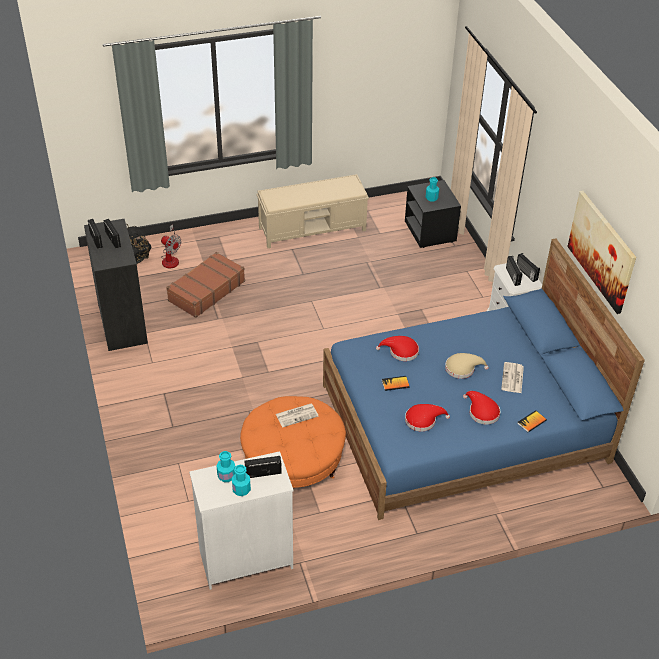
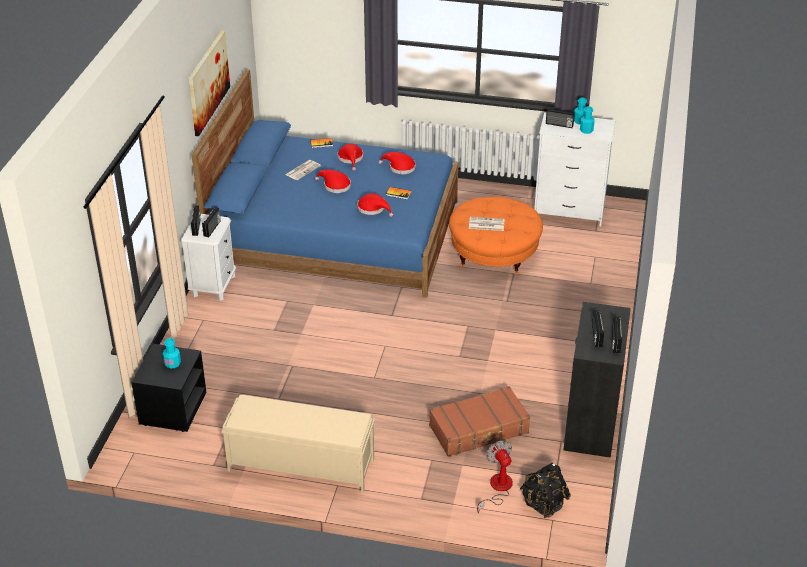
camera: 150 degrees left, 5 degrees down
beige hat [445,353,489,379] -> red hat [315,169,351,193]

